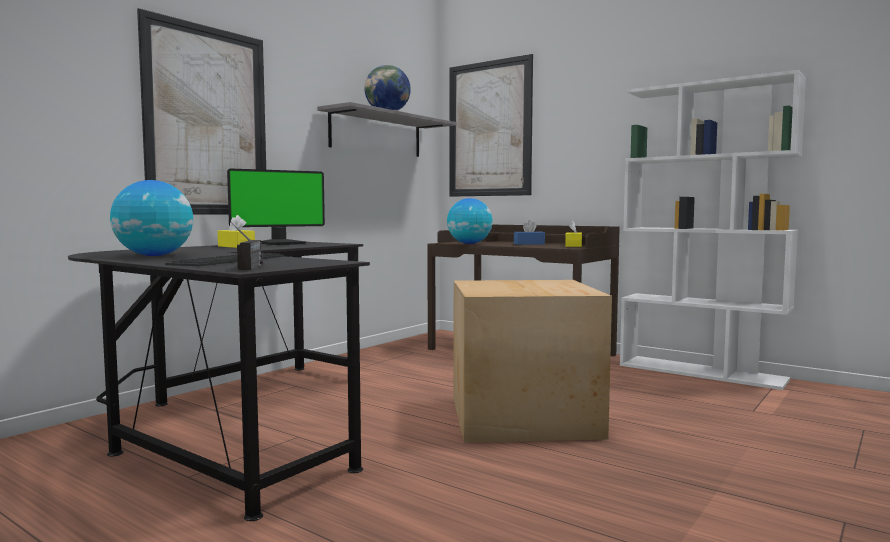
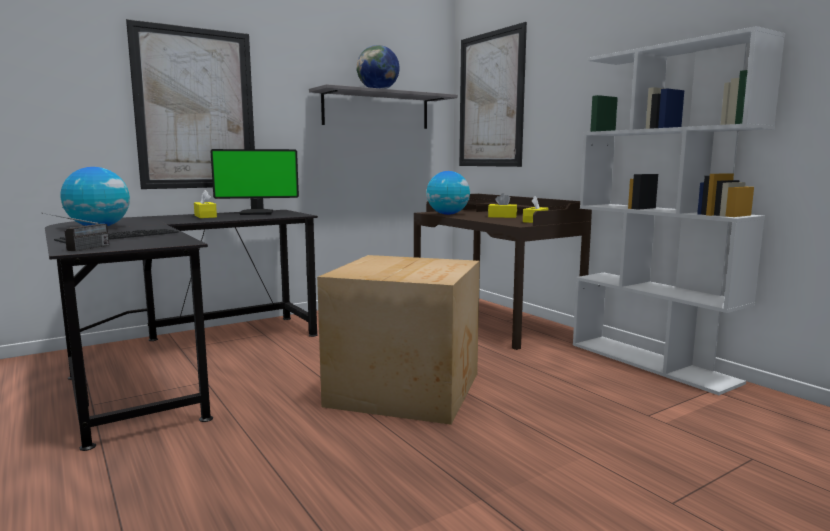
camera: 20 degrees right, 5 degrees up
blue tissue box [514,220,545,245] -> yellow tissue box [488,193,517,218]

